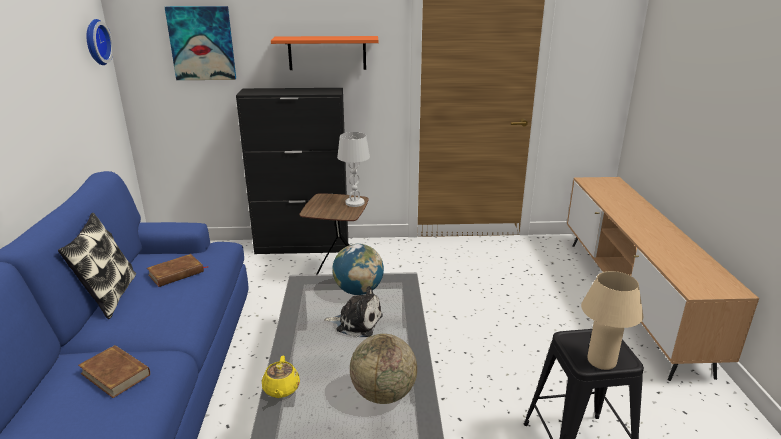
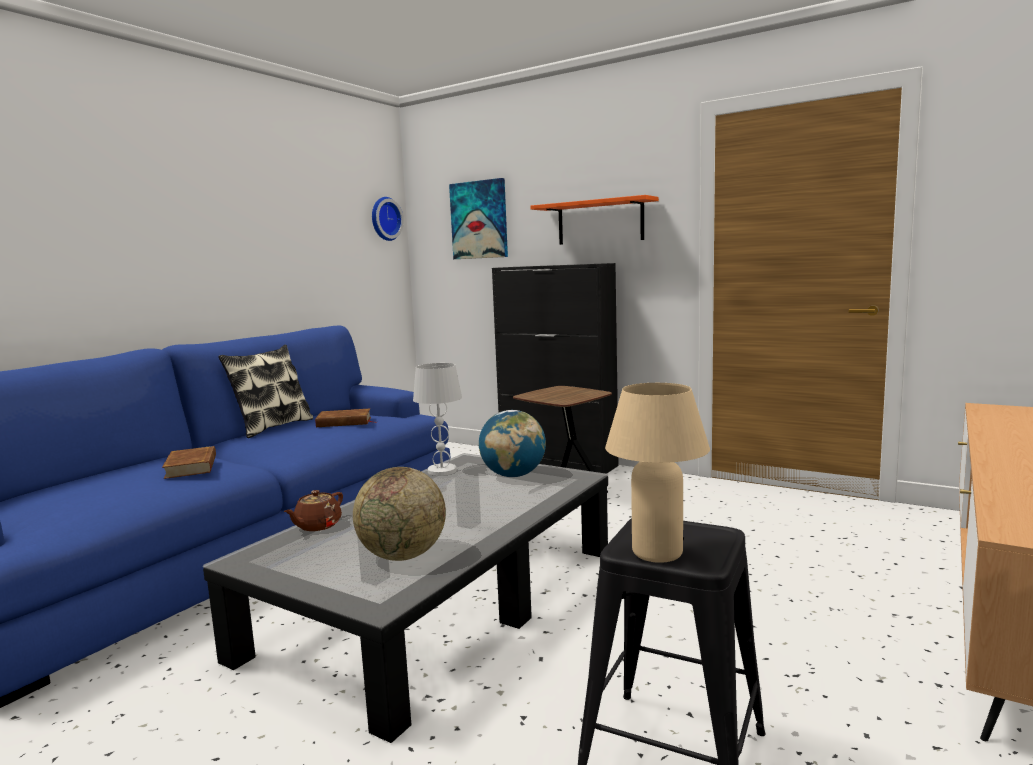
camera: 35 degrees right, 15 degrees down
yellow teapot [262,356,300,398] -> brown teapot [284,490,343,531]
plush toy [324,286,383,337] -> none
white table lamp [337,132,370,207] -> white table lamp moved to [413,363,462,476]

